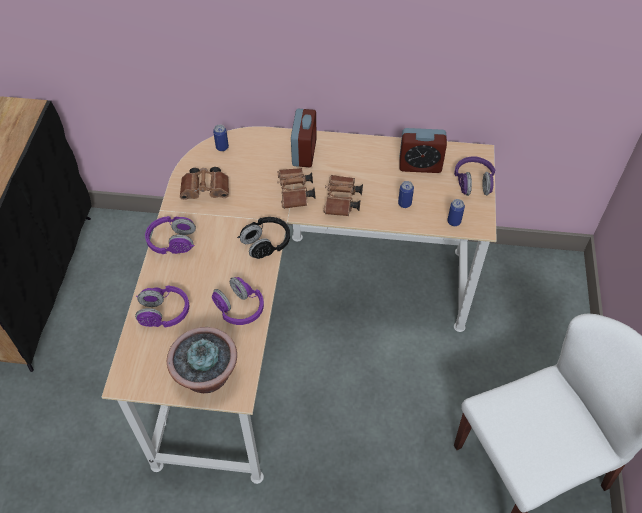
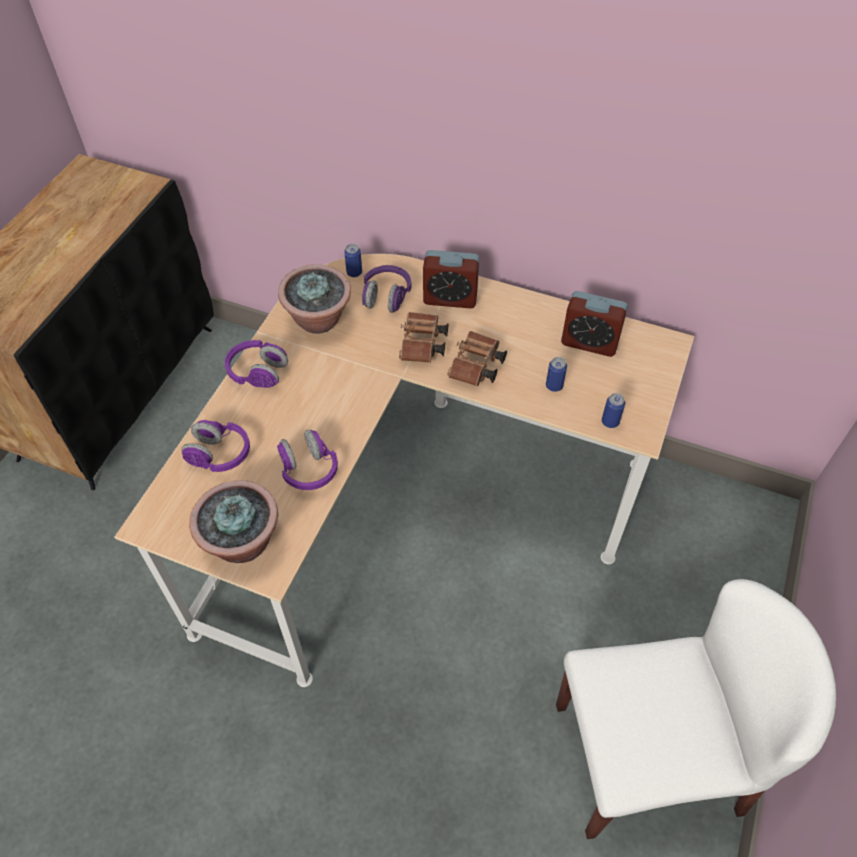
camera: 15 degrees right, 0 degrees up
brown binoculars [180,167,229,200] -> potted plant [278,264,351,334]
black headphones [237,217,290,259] -> none
alarm clock [291,109,317,167] -> alarm clock turned 75 degrees clockwise [423,250,480,309]
purple headphones [454,157,495,196] -> purple headphones moved to [362,265,412,313]

